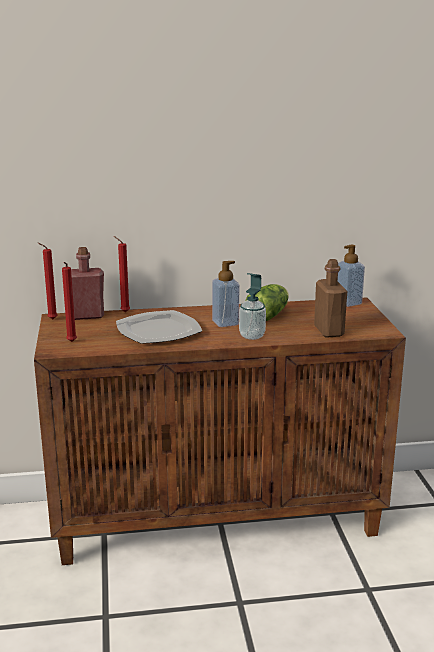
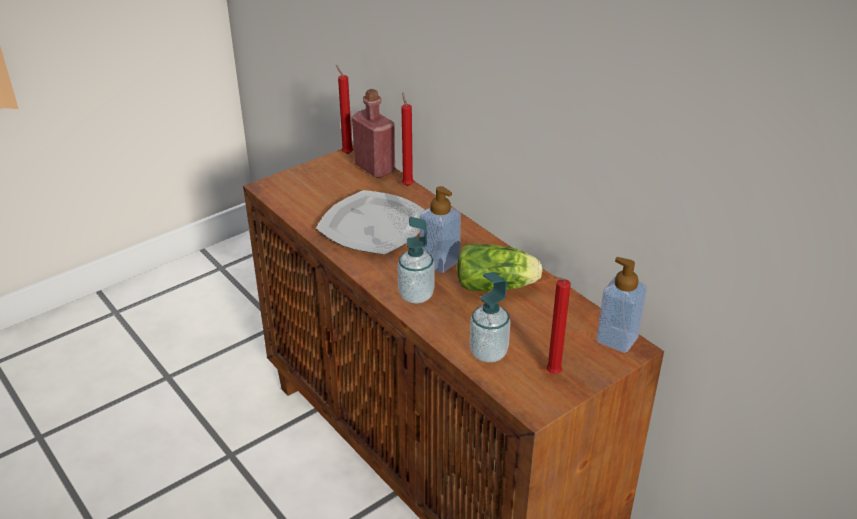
camera: 60 degrees right, 15 degrees up
red candle [62,262,77,342] -> red candle moved to [546,276,571,374]
brown bottle [314,259,347,337] -> soap dispenser [470,272,510,362]

